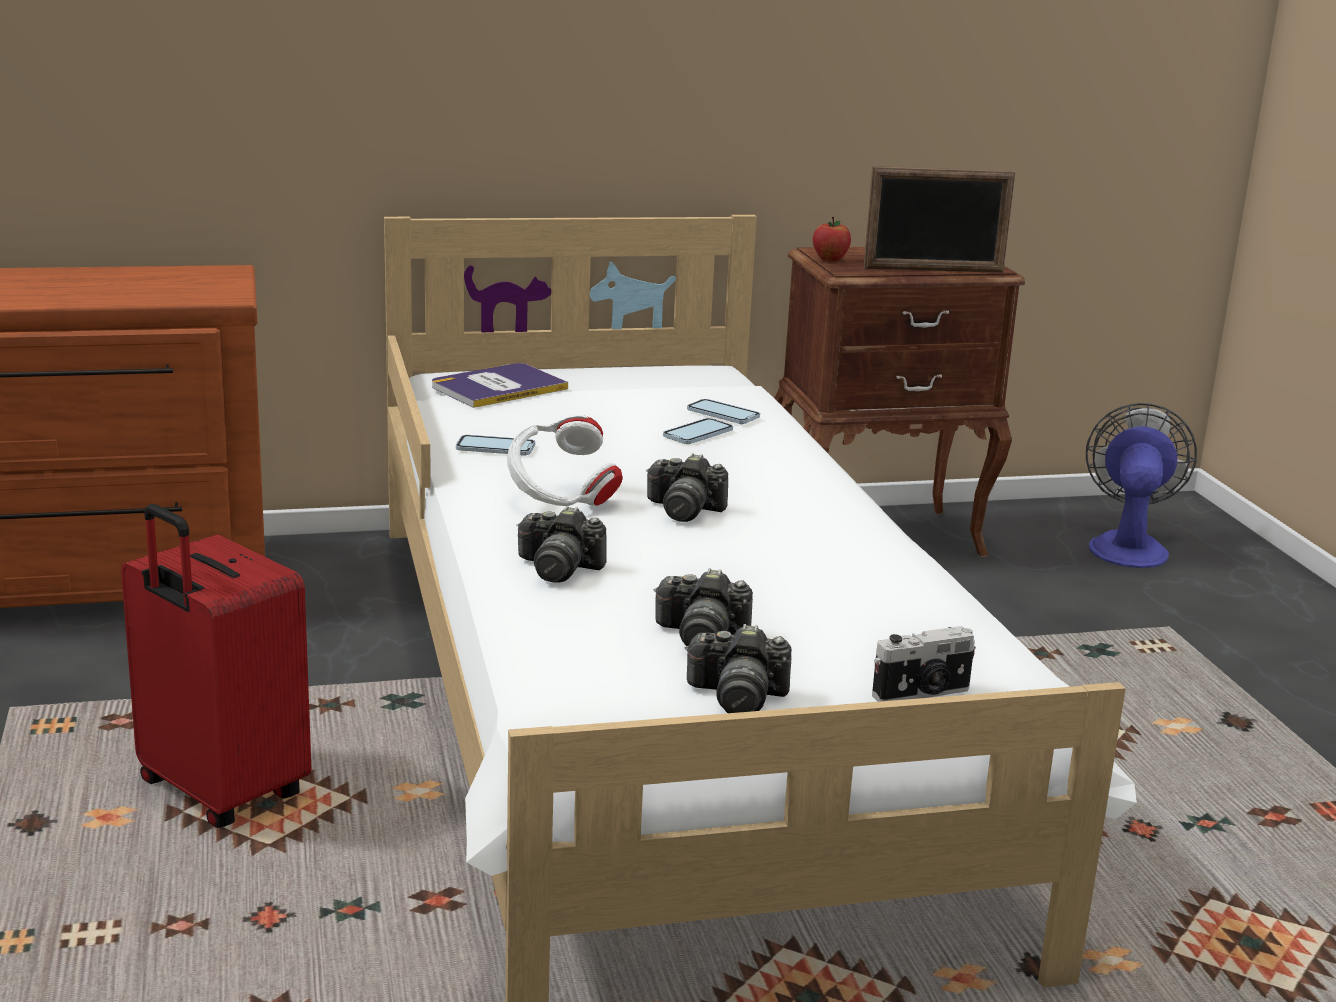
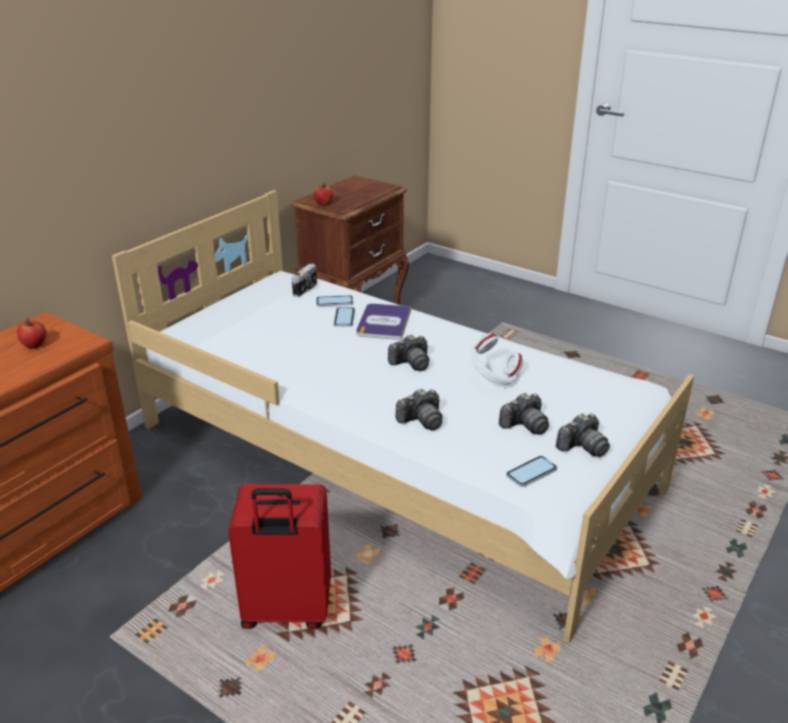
camera: 40 degrees left, 10 degrees up
book [432,363,568,408] -> book moved to [356,303,411,340]
phone [456,435,535,456] -> phone moved to [506,456,557,487]
white headphones [507,415,623,506] -> white headphones moved to [471,333,523,385]
picture frame [863,166,1015,273] -> none
camera [872,626,976,702] -> camera moved to [292,264,317,297]
fan [1086,403,1197,568] -> none
none -> apple [17,318,47,349]

